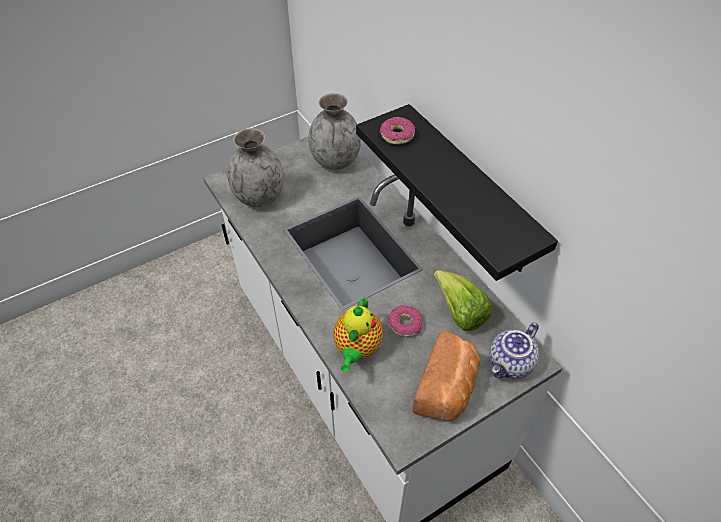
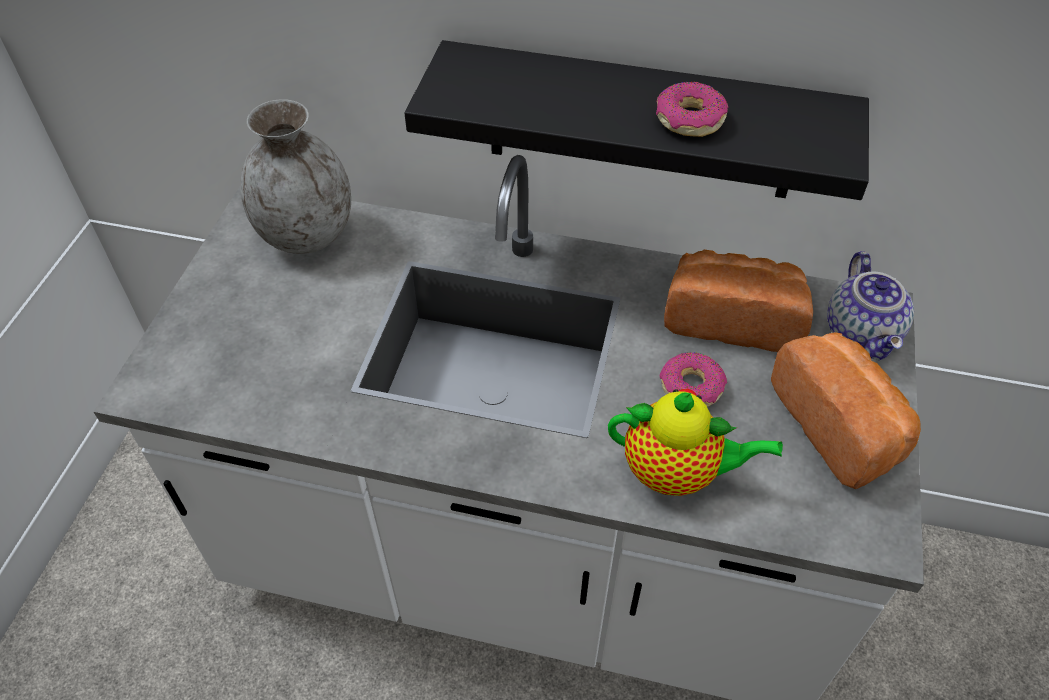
camera: 45 degrees left, 0 degrees up
grey vase [227,128,284,207] -> none
teapot [333,297,383,372] -> teapot turned 45 degrees counterclockwise [608,389,783,496]
donut [380,117,415,145] -> donut moved to [656,82,728,137]
lettuce [433,270,492,331] -> bread [664,249,813,352]

